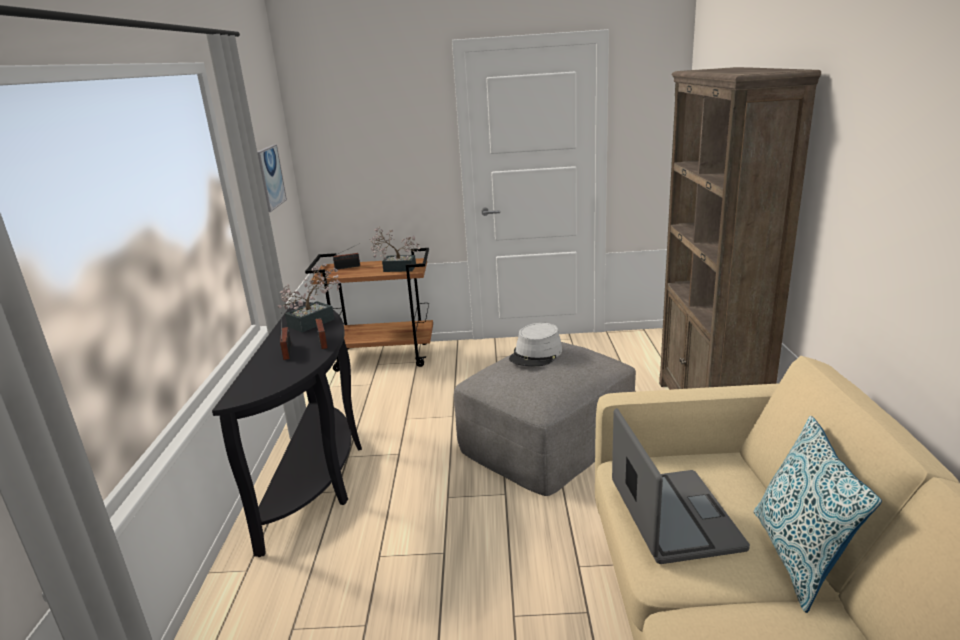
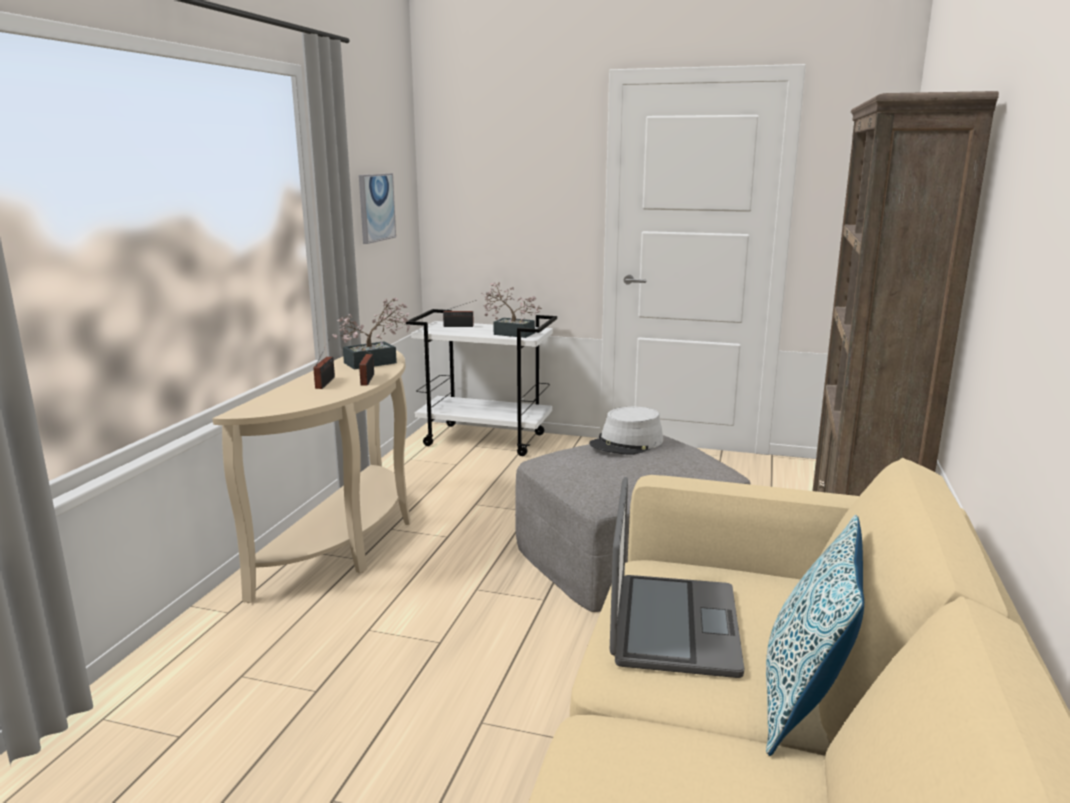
camera: 15 degrees right, 5 degrees down
black console table [212,301,362,557] -> beige console table [213,350,411,603]
brown cart [305,248,433,372] -> white cart [406,309,557,456]

